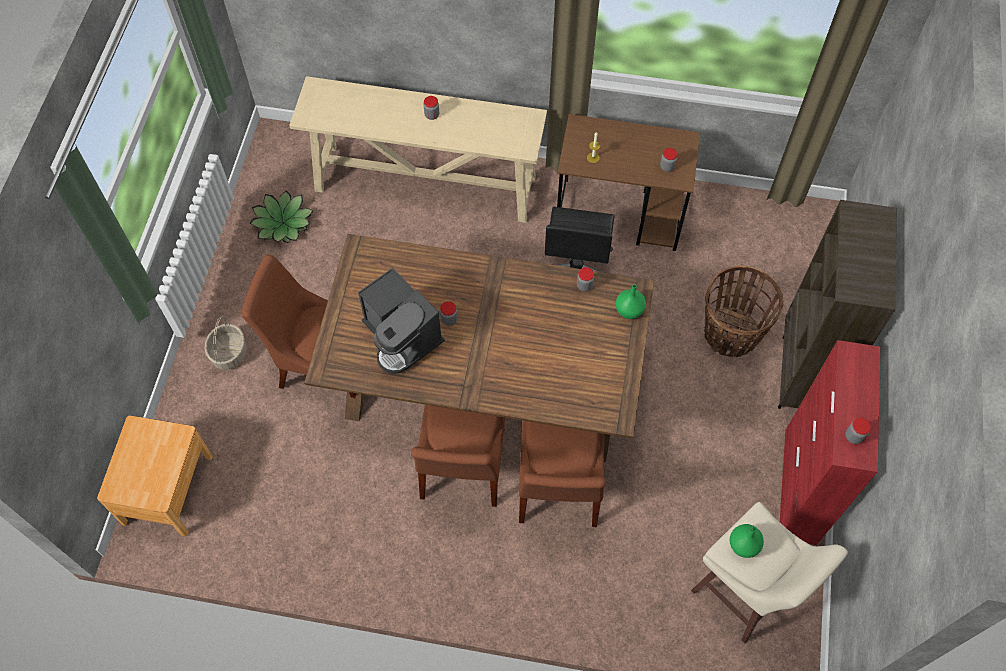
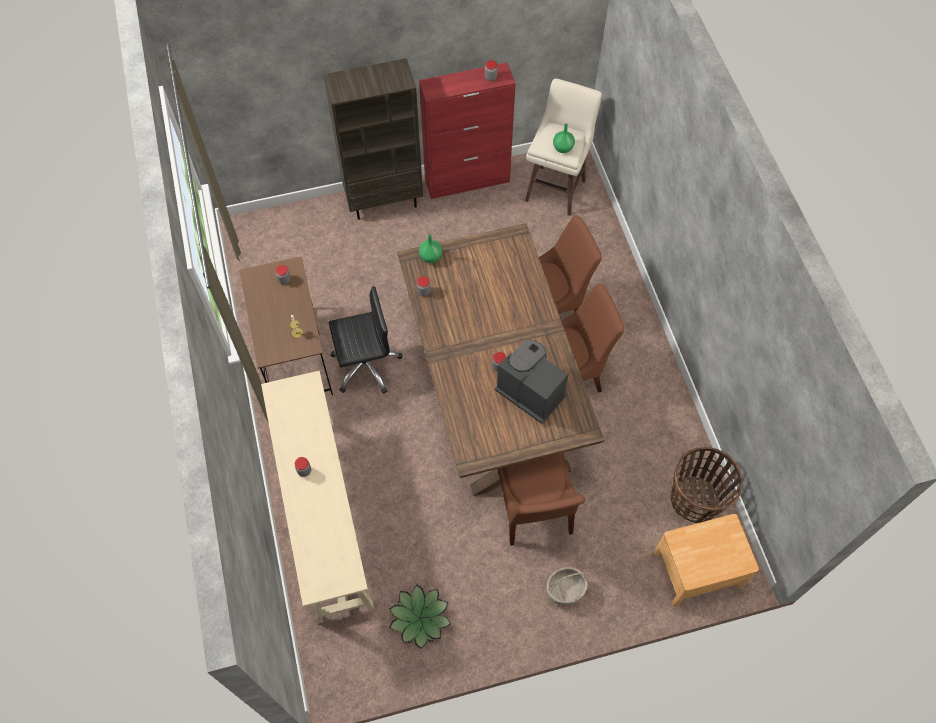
camera: 115 degrees left, 0 degrees up
coffee machine [358,268,445,374] -> coffee machine turned 75 degrees counterclockwise [495,340,568,424]
basket [704,265,784,357] -> basket moved to [671,447,743,523]

